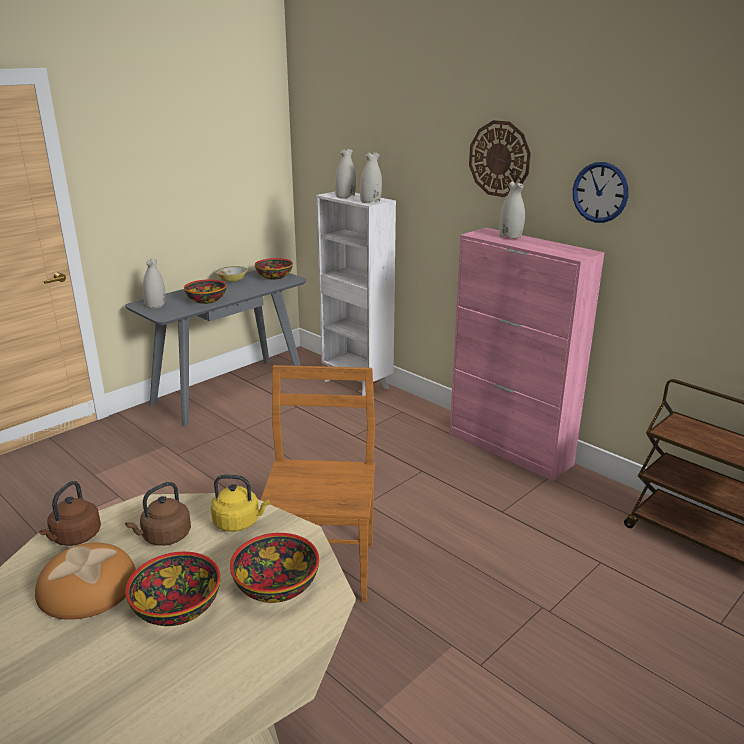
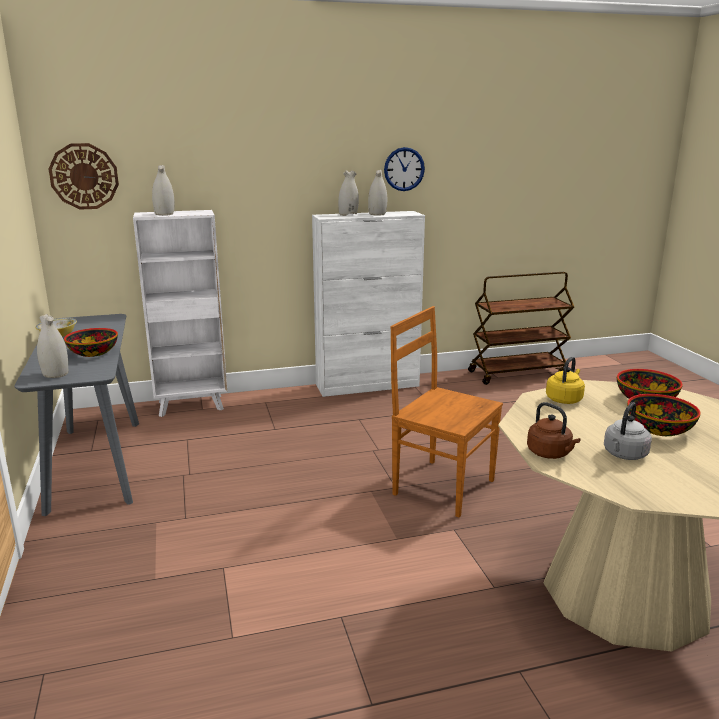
camera: 60 degrees left, 5 degrees down
bread [35,543,136,620] -> grey kettle [604,402,652,460]
brown kettle [125,482,191,546] -> none
bowl [255,258,293,280] -> none
white vase [360,152,382,203] -> white vase moved to [368,170,387,216]
pink cabinet [450,228,605,481] -> white cabinet [312,211,425,397]
wall clock [469,120,531,197] -> wall clock moved to [49,143,119,209]

